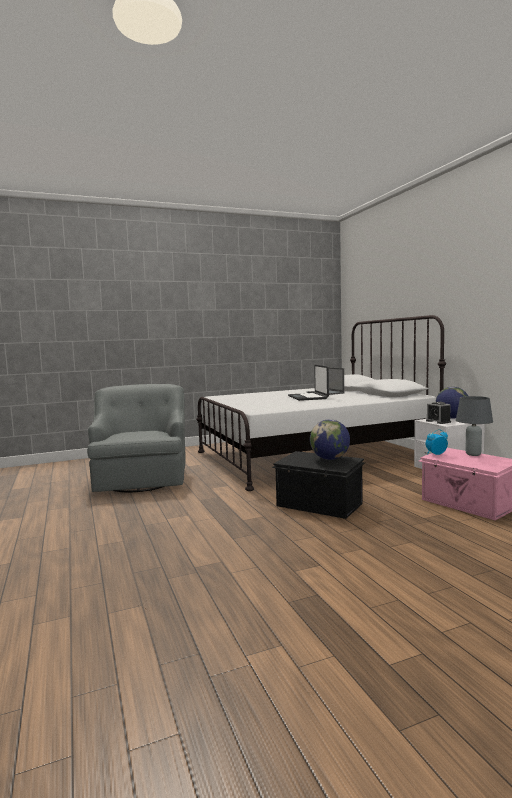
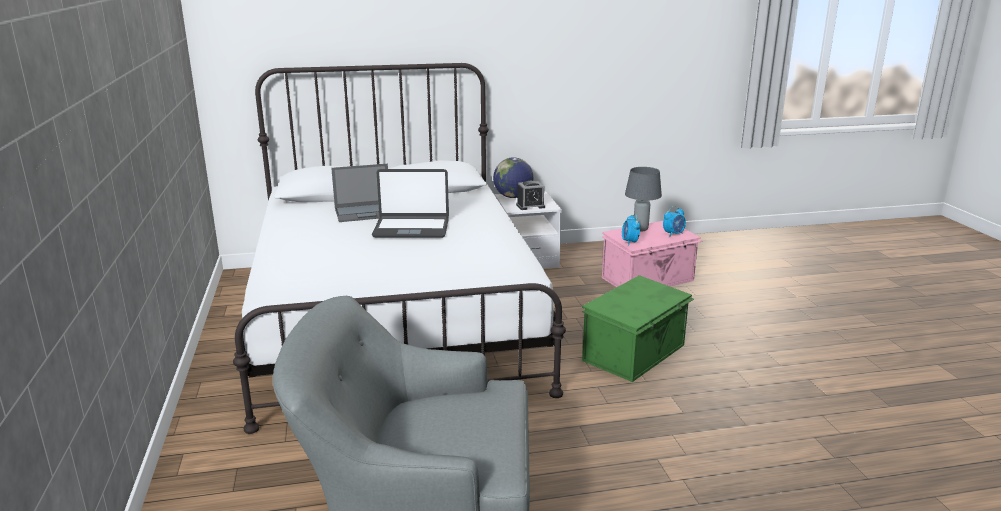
camera: 80 degrees left, 15 degrees up
black storage box [271,451,365,519] -> green storage box [582,275,694,382]
globe [310,419,350,460] -> none
none -> alarm clock [663,206,686,237]

